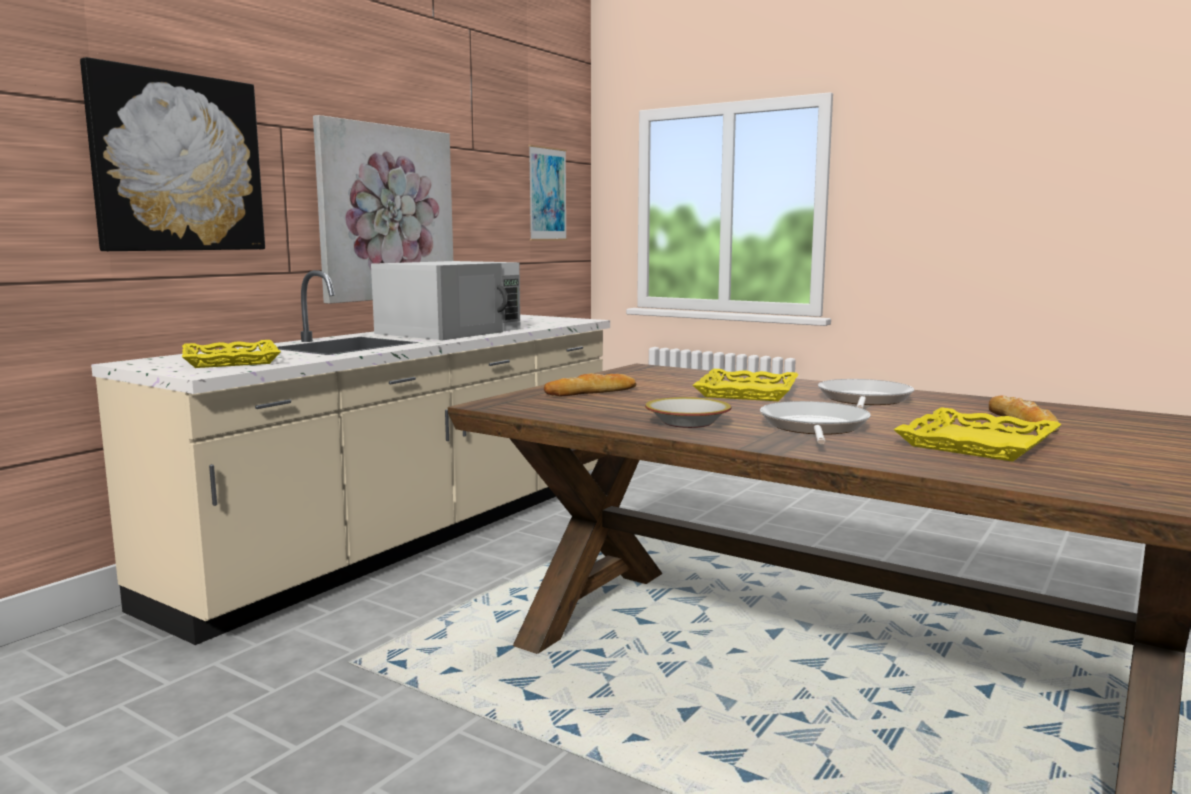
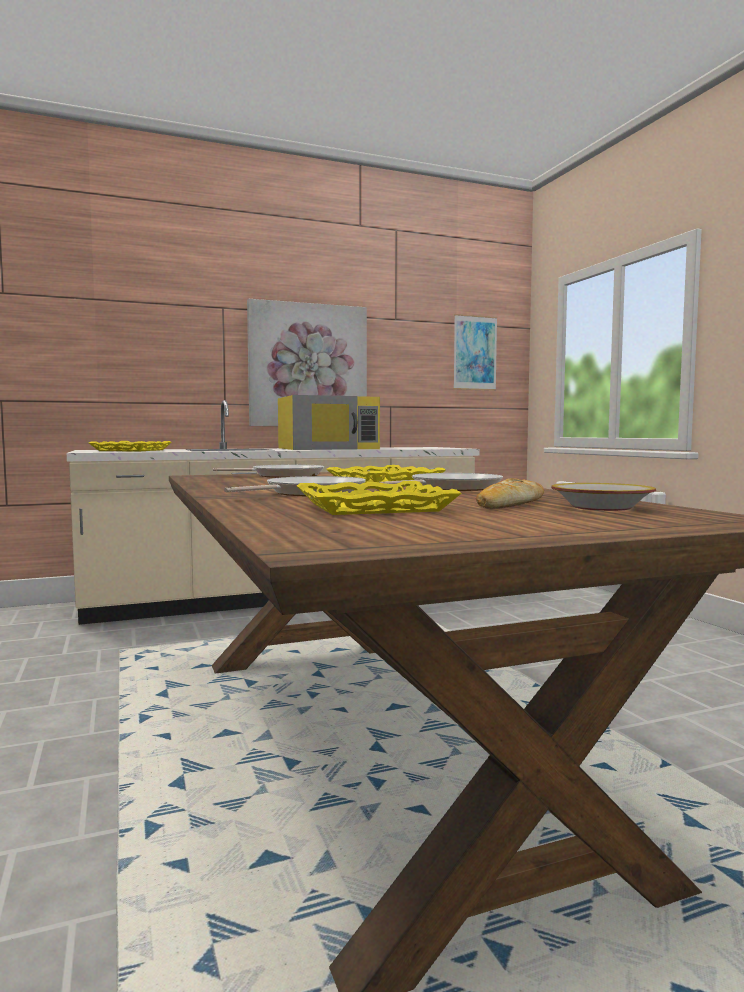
camera: 35 degrees right, 5 degrees down
picture [80,57,265,251] -> none
white microwave [371,261,520,340] -> yellow microwave [278,395,380,450]
bread [544,373,636,396] -> frying pan [213,465,324,478]
bowl [645,397,731,428] -> bowl moved to [551,483,656,511]

